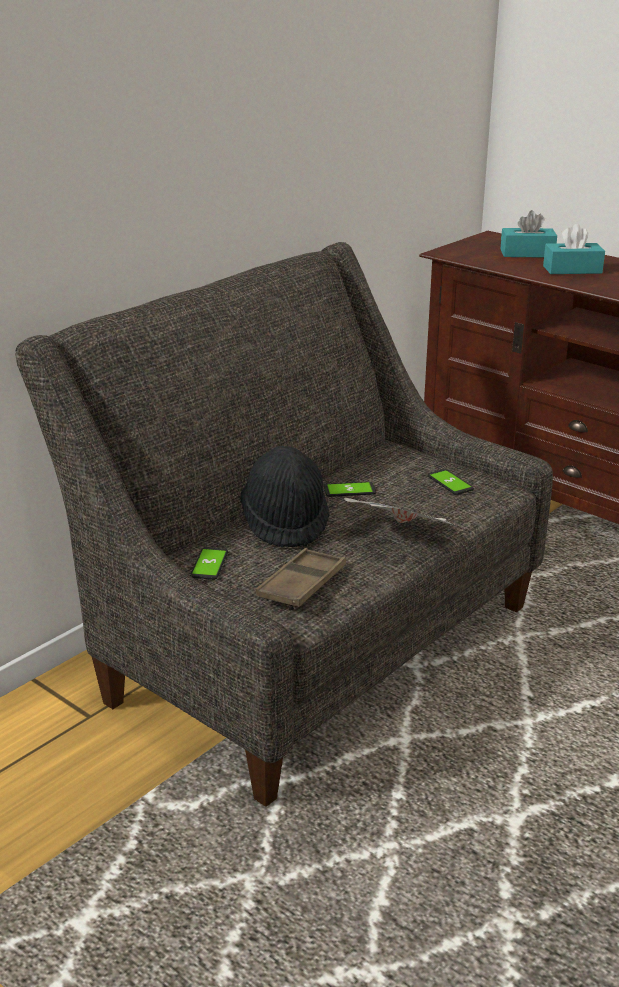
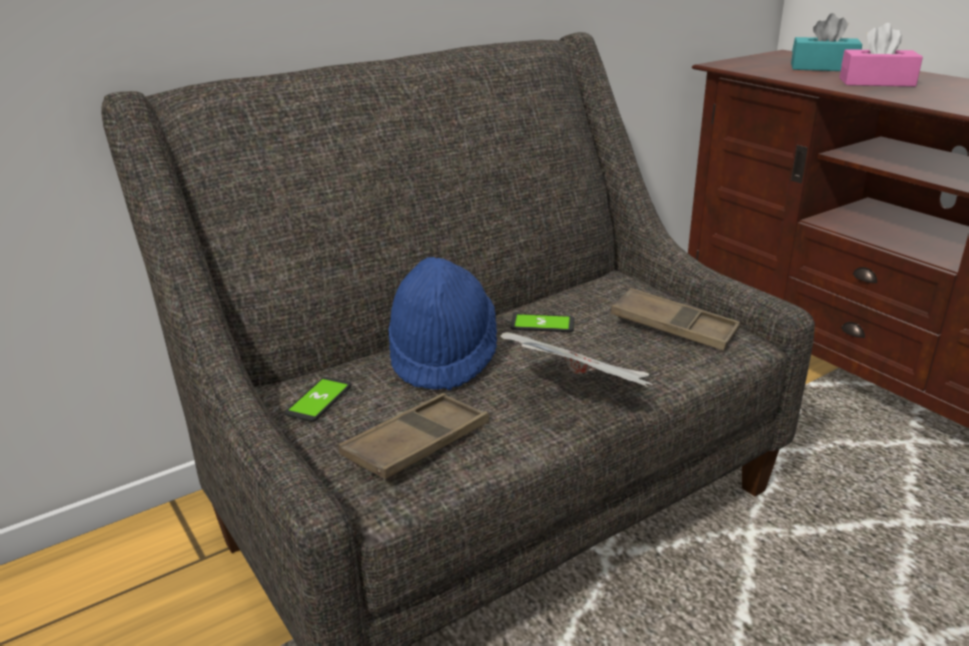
camera: 15 degrees right, 0 degrees up
black hat [241,446,330,547] -> blue hat [388,257,497,390]
phone [427,469,474,495] -> brown tray [611,288,740,351]
turquoise tissue box [543,224,605,274] -> pink tissue box [839,23,923,87]

